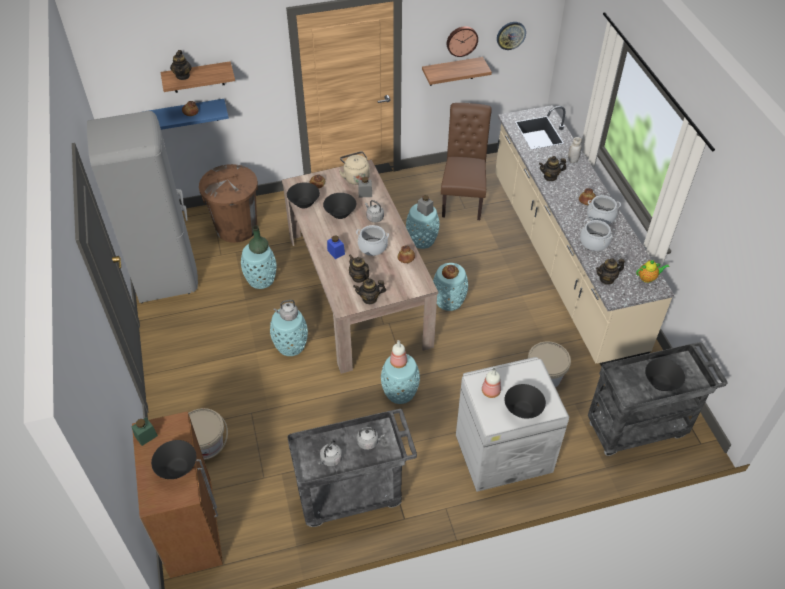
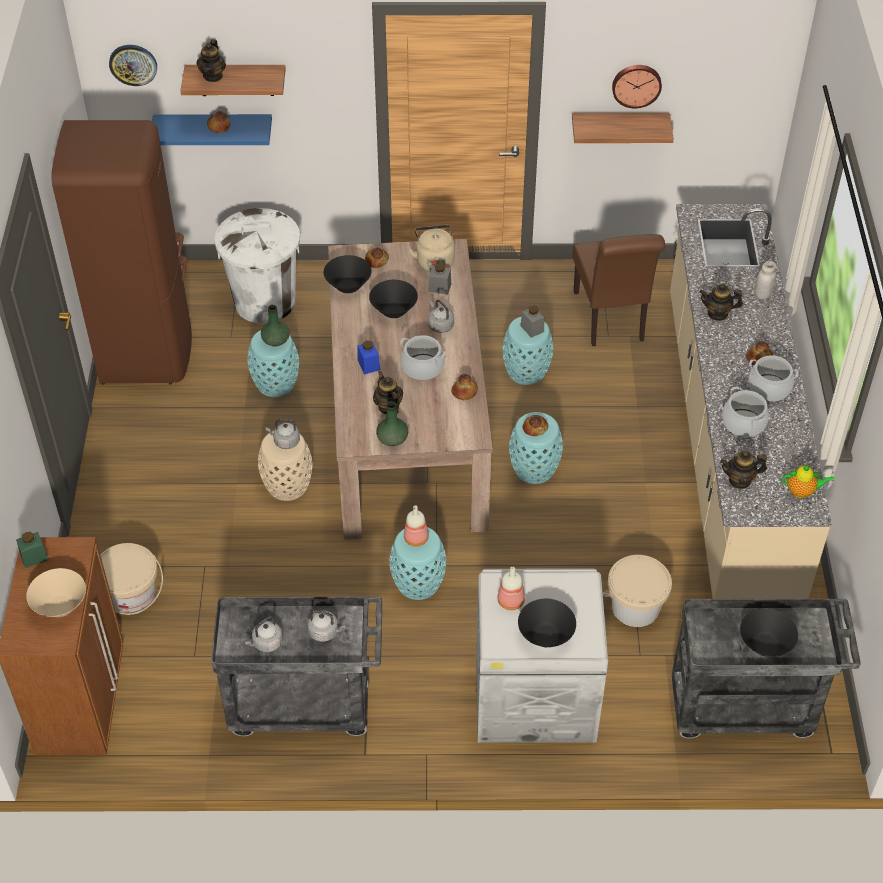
camera: 15 degrees right, 0 degrees up
grey fridge [87,111,198,303] -> brown fridge [51,120,192,385]
black bowl [151,440,196,479] -> beige bowl [26,568,86,617]
brown trash can [199,164,258,243] -> white trash can [214,208,300,324]
turquoise stool [270,309,308,356] -> beige stool [258,431,312,501]
teapot [353,278,386,304] -> green vase [376,401,408,446]
brown chair [441,103,492,220] -> brown chair turned 150 degrees clockwise [572,234,665,346]
wall clock [497,22,526,50] -> wall clock moved to [109,45,157,86]

